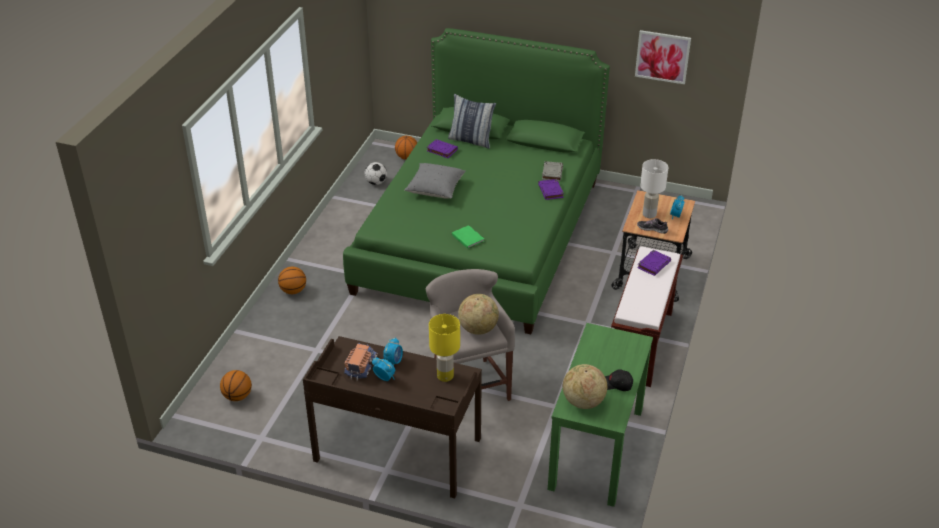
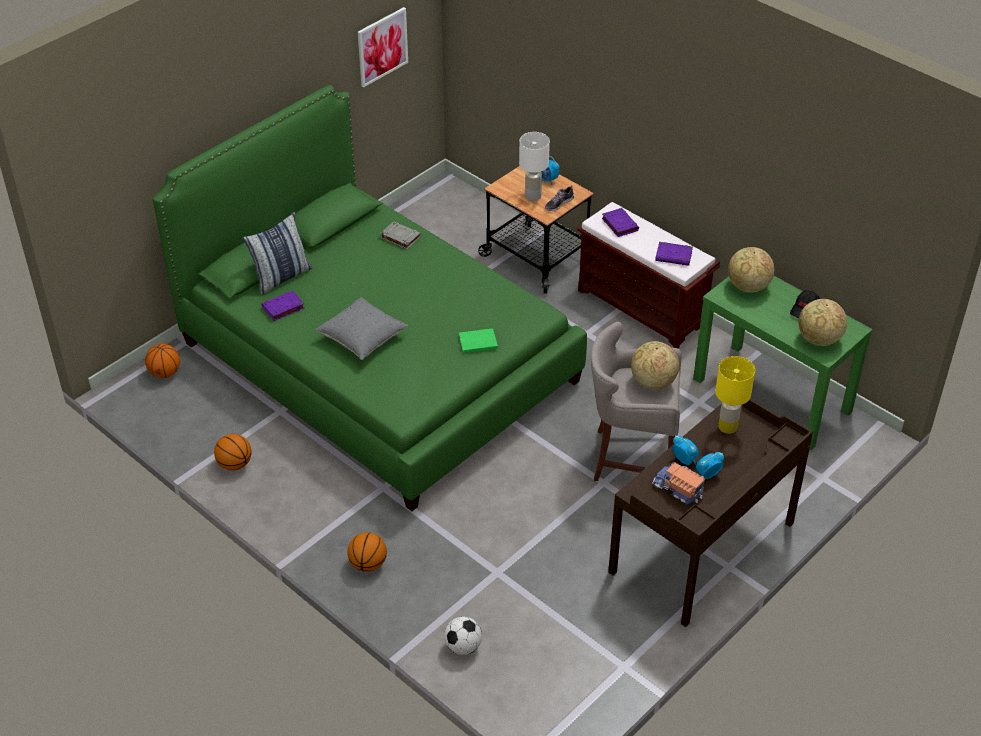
camera: 65 degrees left, 5 degrees up
basketball [220,370,252,401] -> basketball moved to [214,434,252,471]
football [364,162,387,185] -> football moved to [444,616,482,655]
purple book [538,179,564,200] -> purple book moved to [655,242,693,266]
none -> globe [728,247,774,293]

